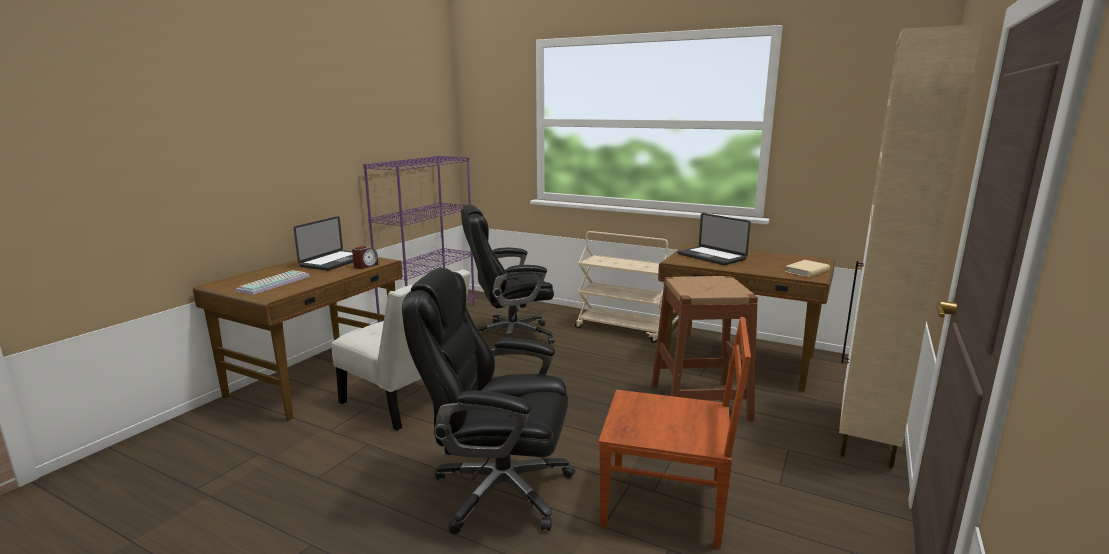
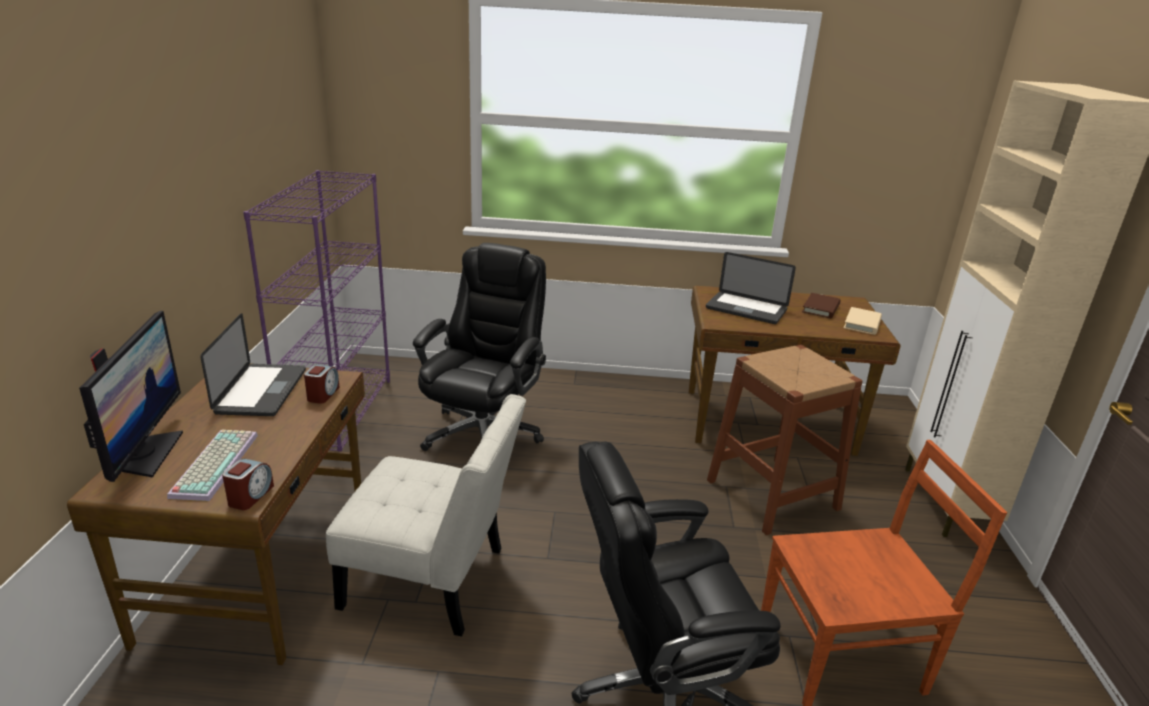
camera: 25 degrees left, 10 degrees up
black office chair [461,204,554,344] -> black office chair turned 150 degrees clockwise [413,243,546,451]
beige cart [575,231,668,343] -> none
none -> monitor [79,311,183,482]
none -> alarm clock [222,459,274,510]
none -> brown book [802,293,840,319]

